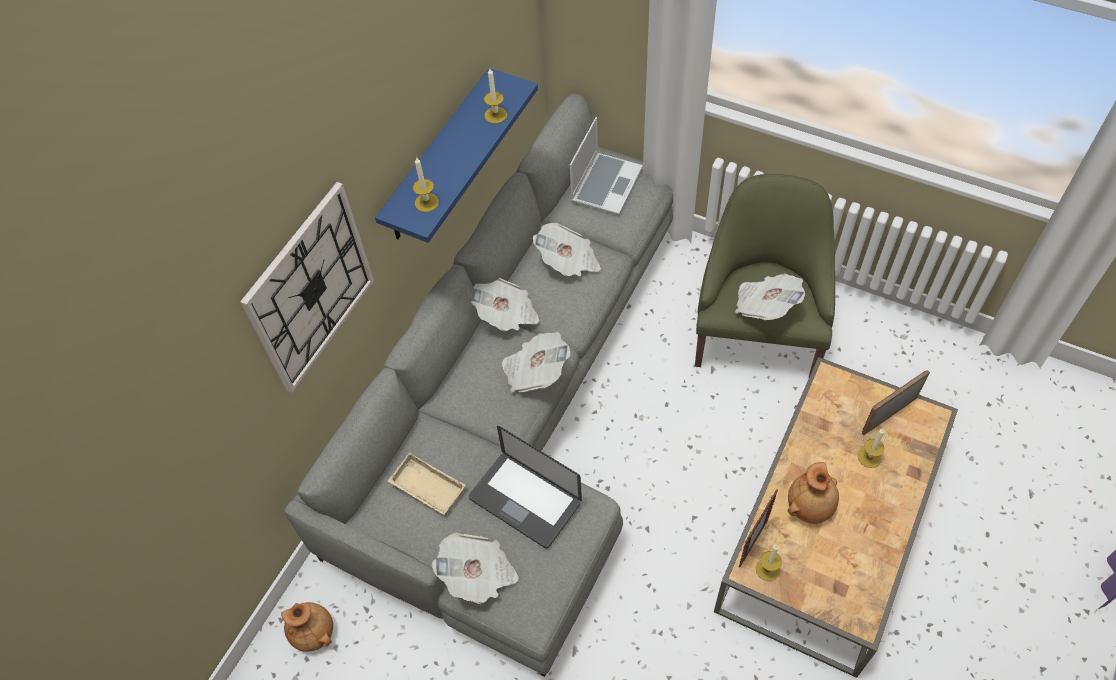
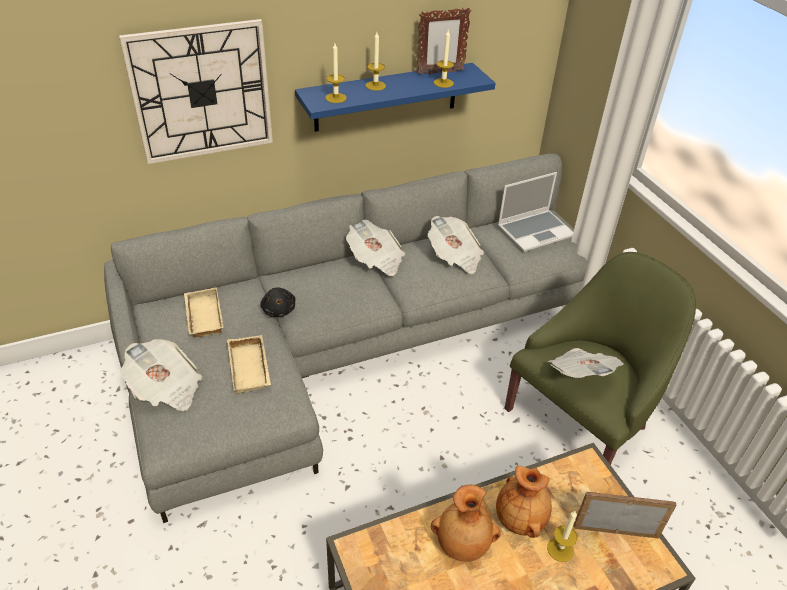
camera: 35 degrees right, 15 degrees down
brown vase [281,602,333,652] -> brown vase moved to [496,465,552,538]
laptop [469,426,582,548] -> beige tray [227,335,271,394]
newspaper [502,332,570,392] -> none
picture frame [739,489,778,567] -> picture frame moved to [417,8,471,75]
candle [756,545,782,581] -> candle moved to [366,32,386,91]
none -> black plush toy [260,287,296,317]

